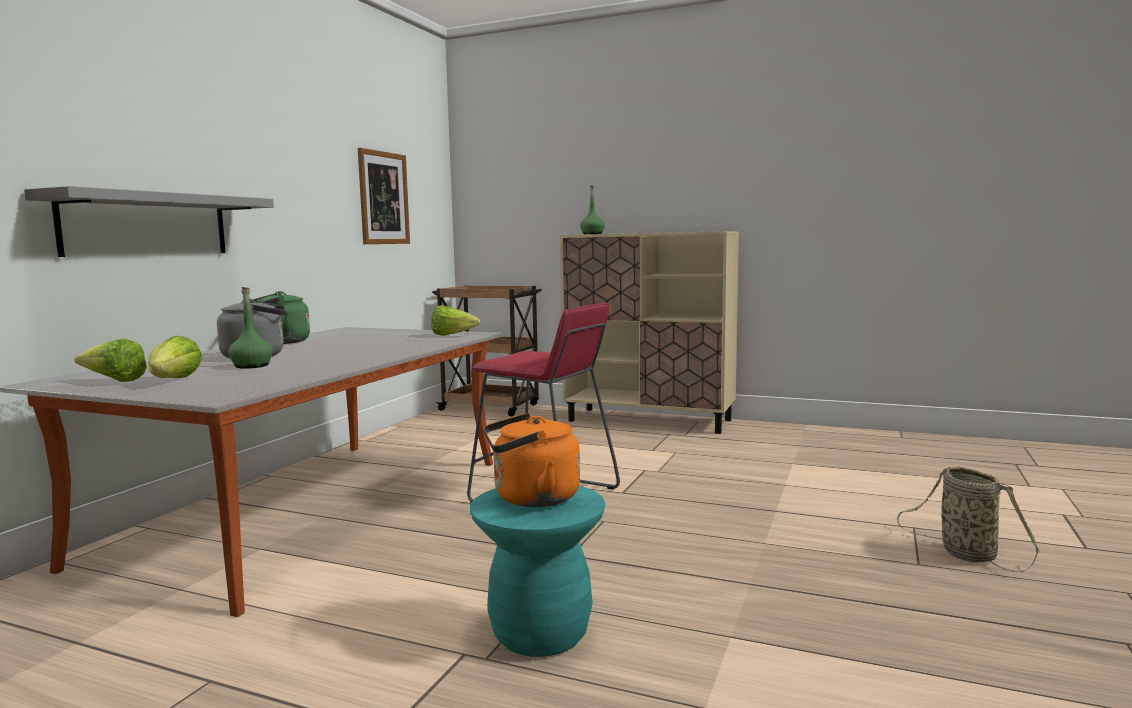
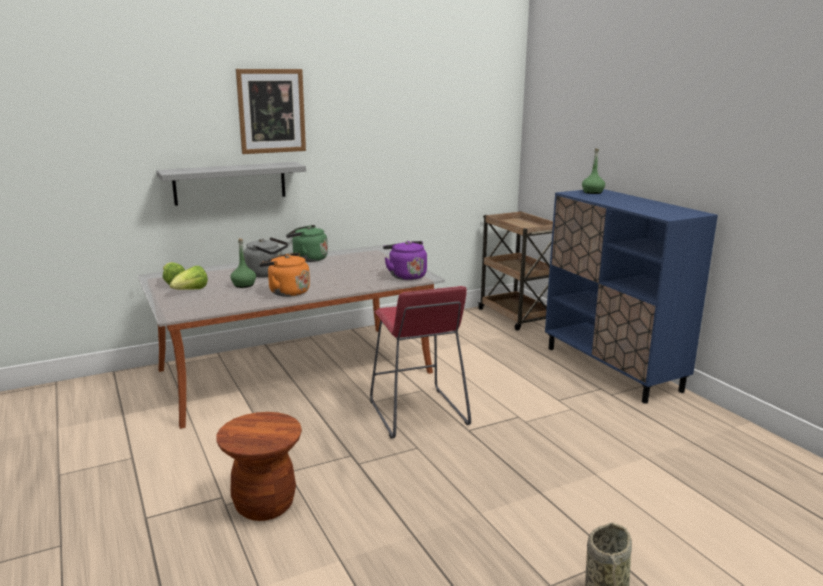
camera: 40 degrees right, 10 degrees up
picture [358,148,410,244] -> picture moved to [236,69,306,154]
lettuce [431,305,480,336] -> purple kettle [383,241,427,280]
turquoise stool [470,486,606,657] -> brown stool [216,412,302,521]
orange kettle [484,413,580,507] -> orange kettle moved to [259,253,310,297]
beige cabinet [560,231,739,434] -> blue cabinet [545,189,718,404]

